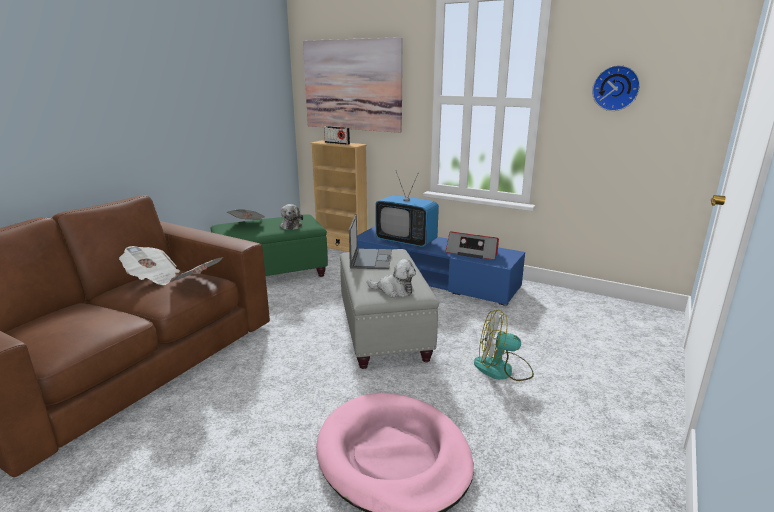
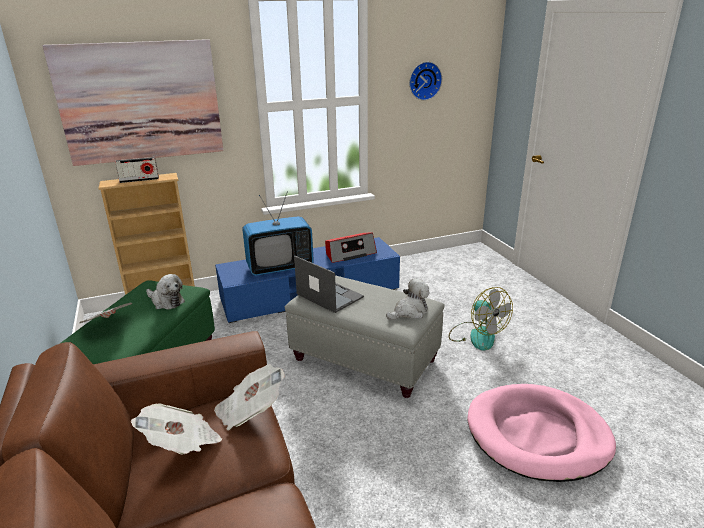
camera: 50 degrees left, 5 degrees up
fan [474,309,534,381] -> fan turned 75 degrees counterclockwise [449,287,513,351]

